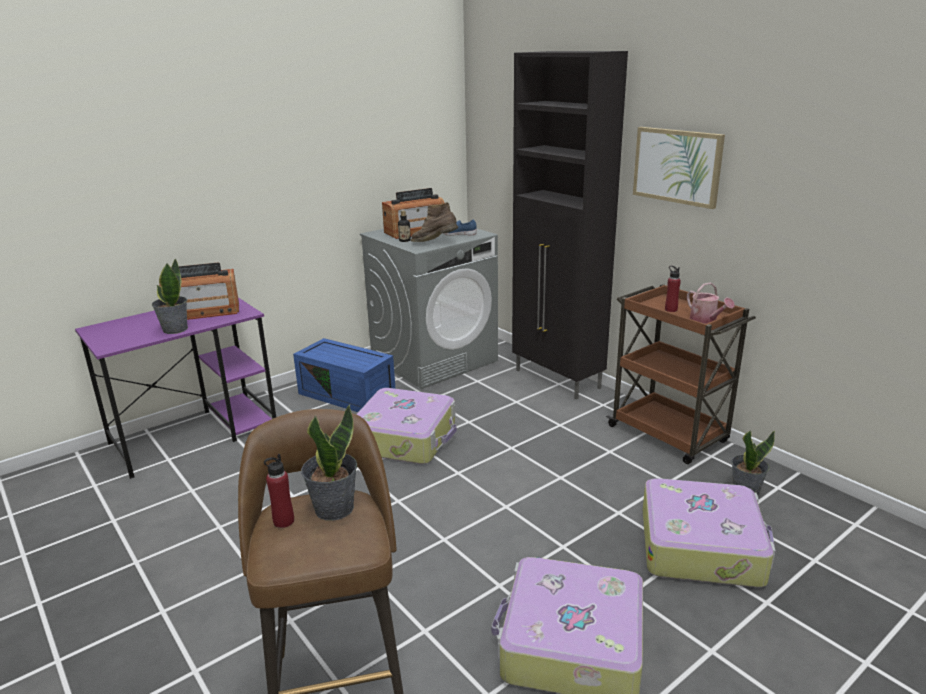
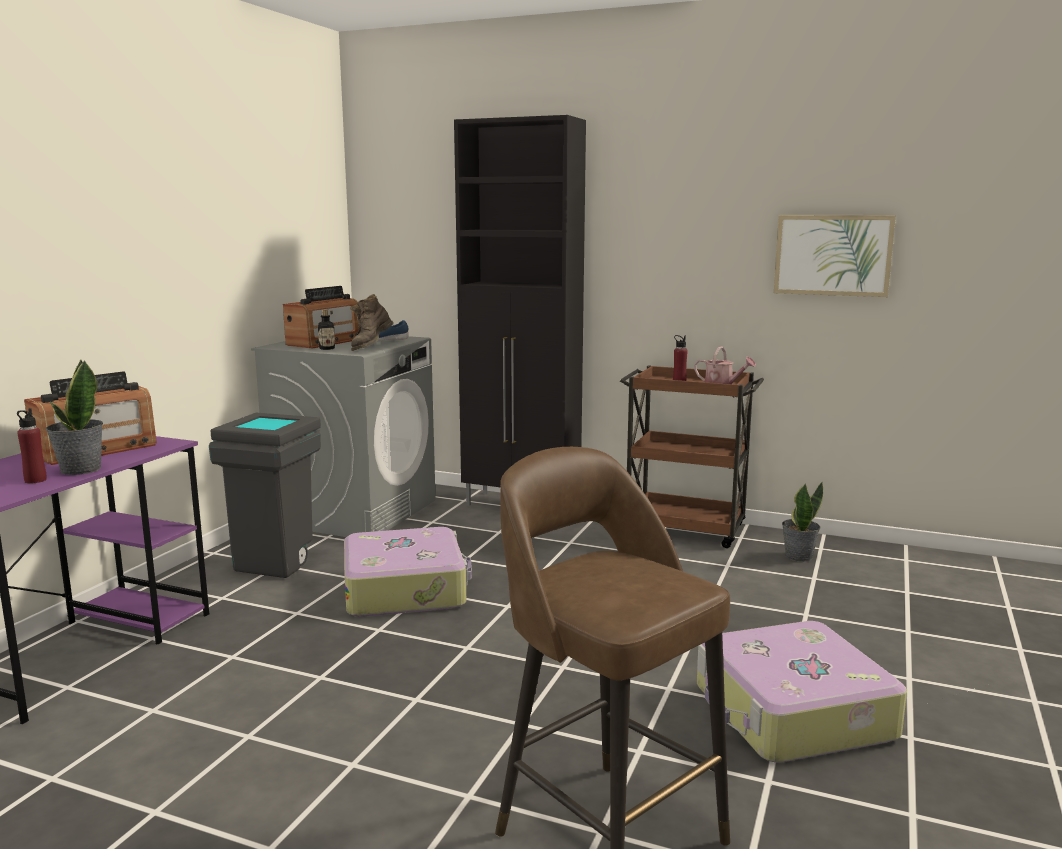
camera: 30 degrees left, 10 degrees down
red bottle [264,454,294,528] -> red bottle moved to [17,408,47,483]
blue storage box [293,338,395,412] -> grey trash can [209,413,321,578]
potted plant [301,405,357,521] -> none
brown boot [411,202,458,242] -> brown boot turned 45 degrees counterclockwise [350,294,394,351]
picture [633,127,725,209] -> picture moved to [774,215,896,297]
suitcase [643,478,776,587] -> none

